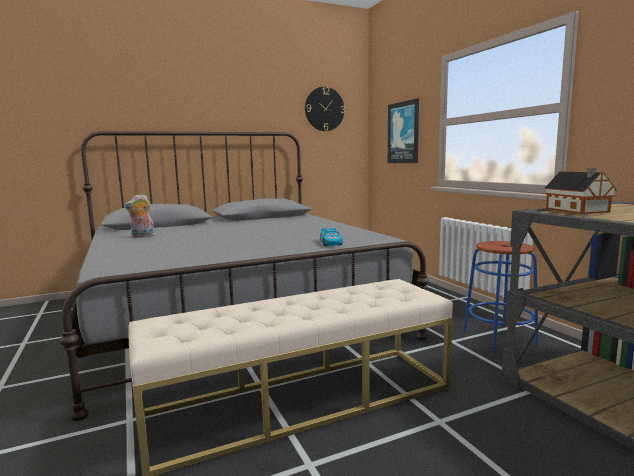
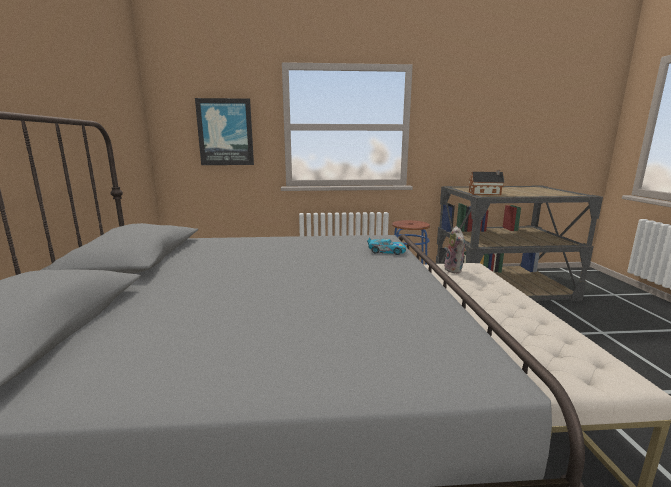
camera: 70 degrees left, 5 degrees up
plush toy [124,194,155,238] -> plush toy moved to [444,226,467,273]
wall clock [305,87,345,131] -> none

